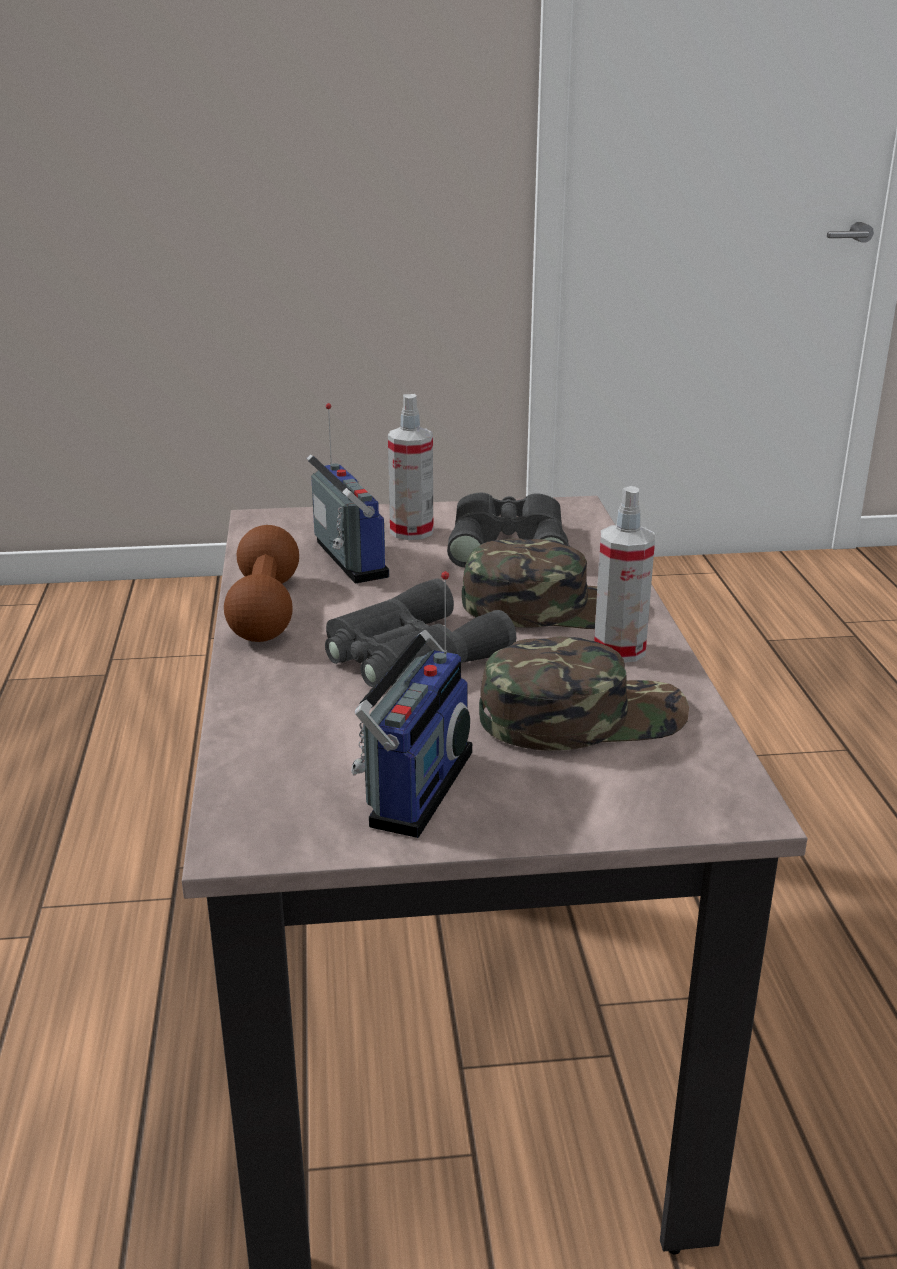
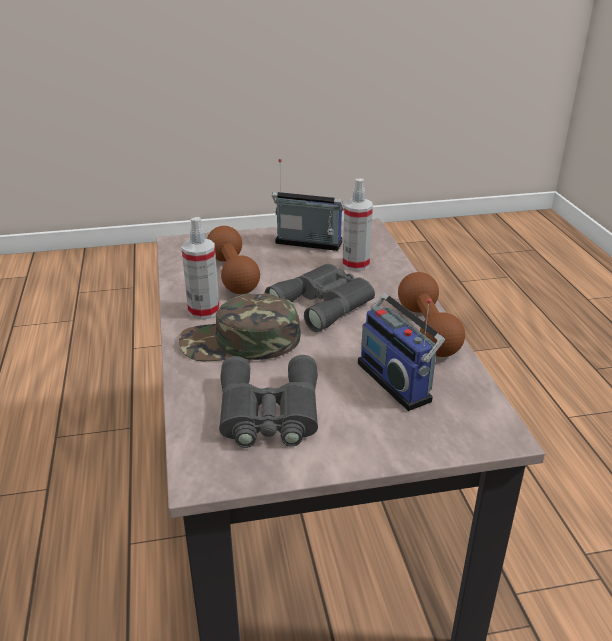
camera: 175 degrees right, 5 degrees up
radio [351,571,472,838] -> radio turned 90 degrees clockwise [272,159,344,251]
spray bottle [388,394,433,540] -> spray bottle moved to [343,179,373,271]
green cap [479,637,689,751] -> brown dumbbell [207,226,260,294]

